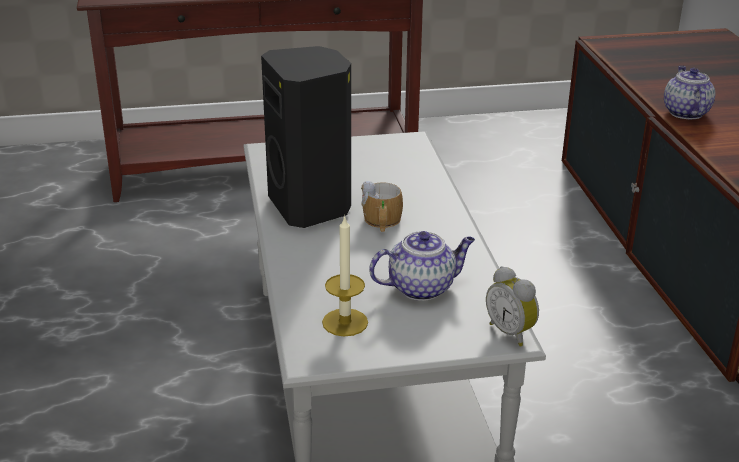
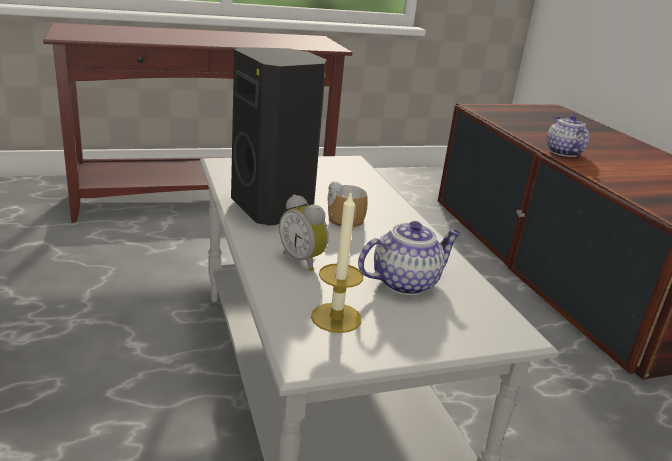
camera: 10 degrees left, 5 degrees down
alarm clock [486,266,539,347] -> alarm clock moved to [279,194,329,271]

